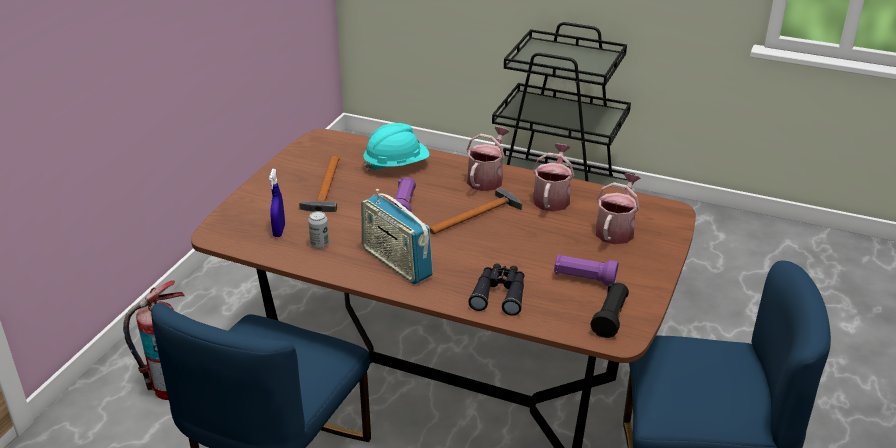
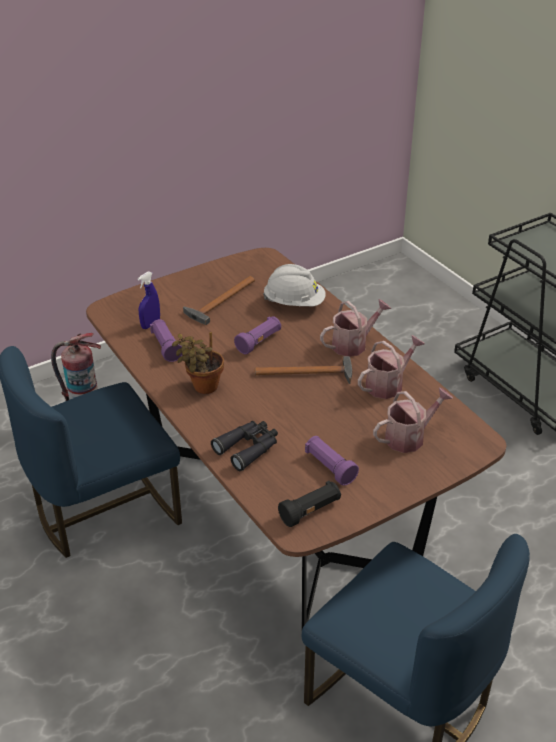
camera: 35 degrees right, 5 degrees up
can [308,211,329,249] -> purple flashlight [150,319,183,362]
radio [362,189,433,284] -> potted plant [172,332,224,394]
turquoise hard hat [363,123,430,171] -> white hard hat [263,264,326,306]

